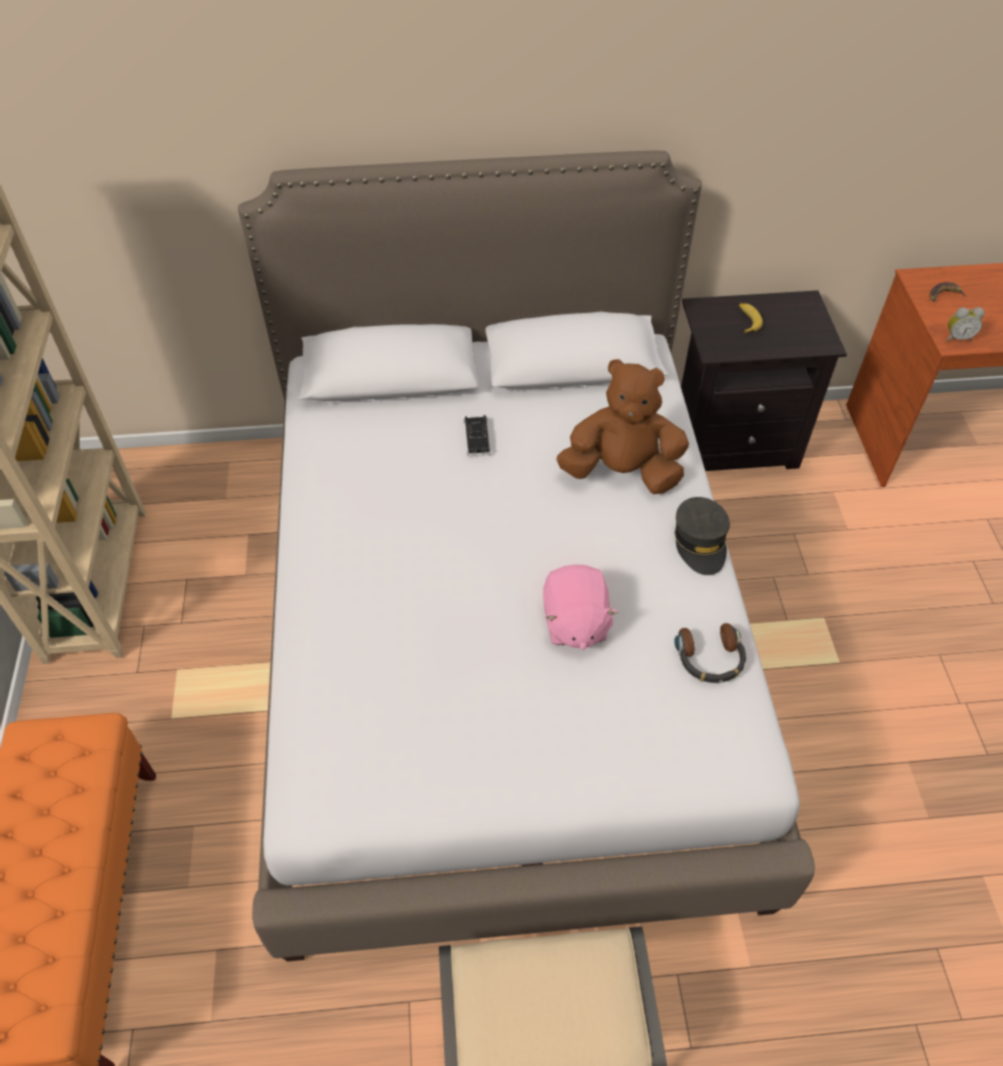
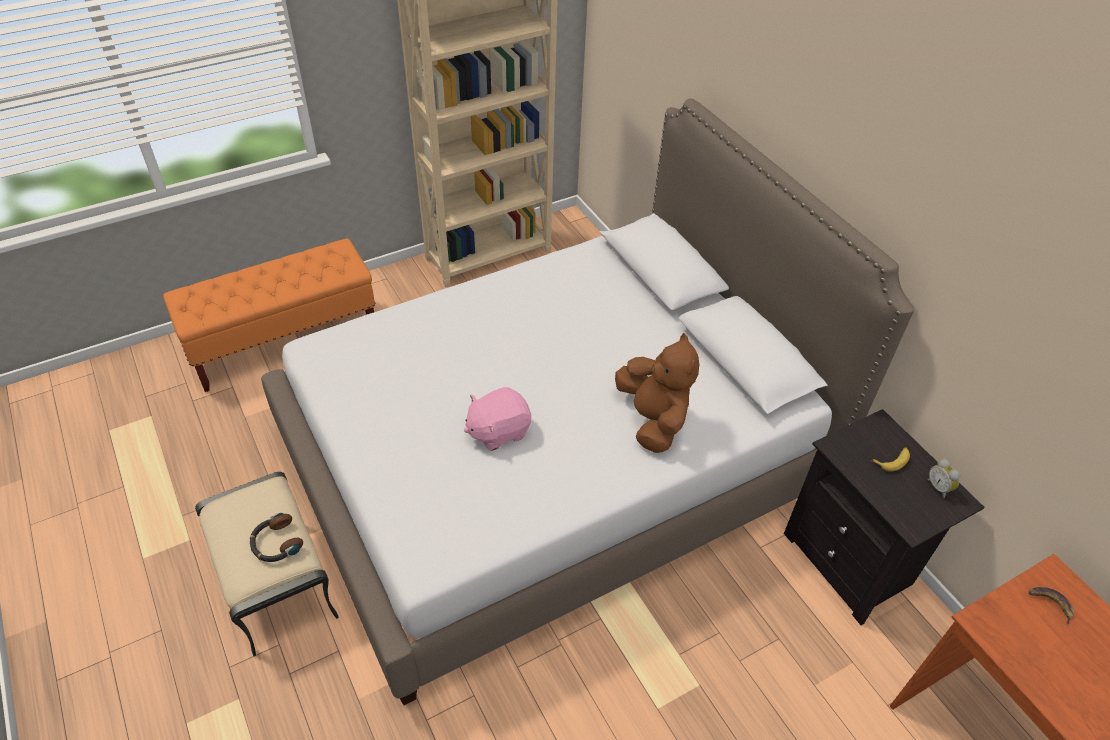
camera: 65 degrees right, 5 degrees down
black toy car [464,415,491,456] -> none
grey cap [674,497,730,575] -> none
headphones [674,623,746,683] -> headphones moved to [250,513,303,562]
alarm clock [947,307,984,341] -> alarm clock moved to [928,459,960,498]

